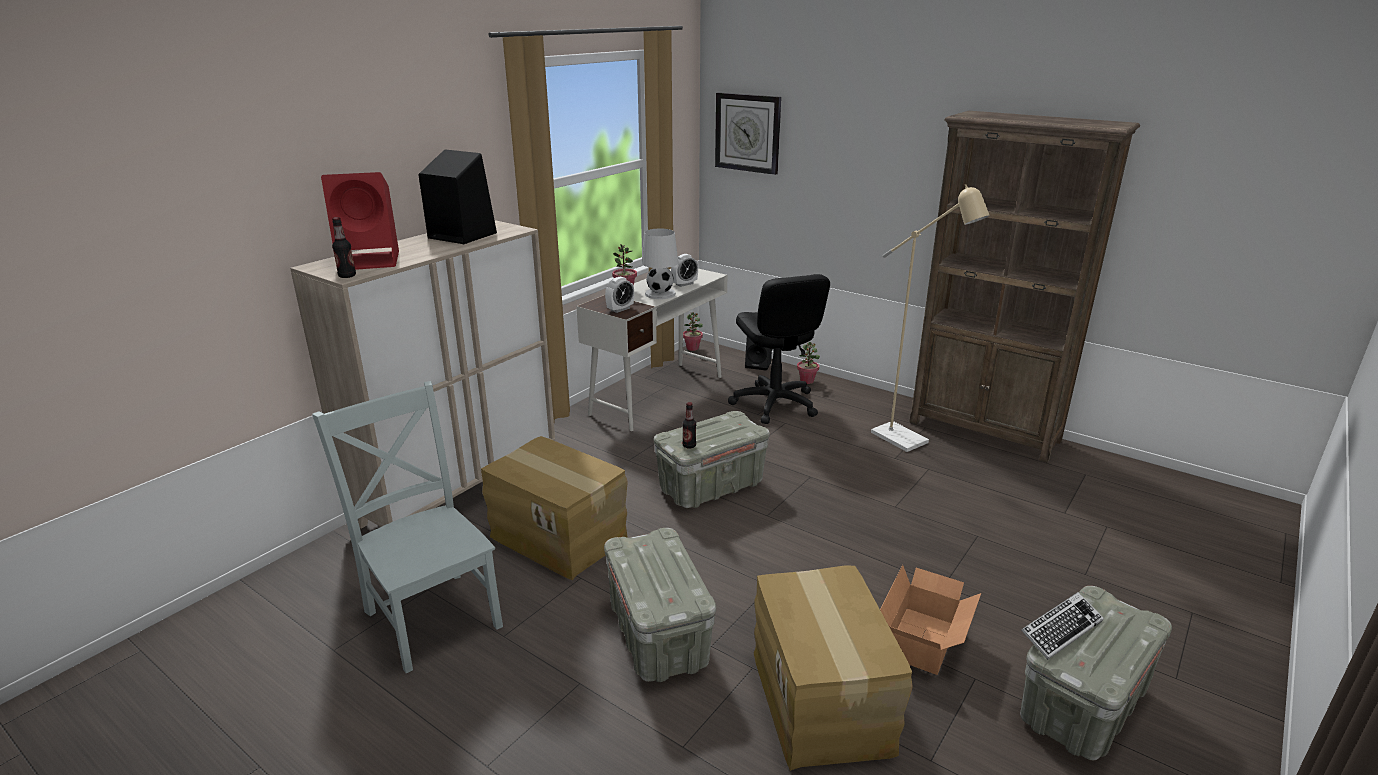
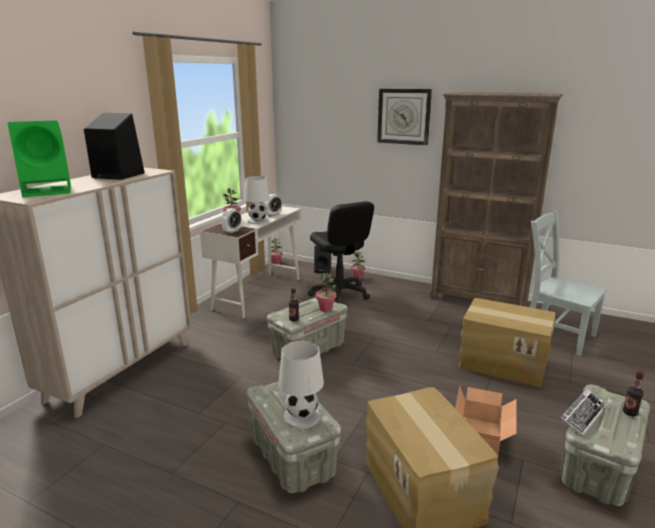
camera: 10 degrees left, 5 degrees down
grey chair [312,381,503,673] -> grey chair moved to [530,210,607,356]
red speaker [321,172,399,270] -> green speaker [8,120,71,197]
bottle [332,217,356,278] -> bottle moved to [623,371,644,416]
cardboard box [481,436,628,580] -> cardboard box moved to [458,298,555,388]
wall clock [715,92,781,175] -> wall clock moved to [377,88,432,145]
beige floor lamp [871,184,990,452] -> none
none -> white table lamp [279,341,324,429]
none -> potted plant [316,273,336,312]

